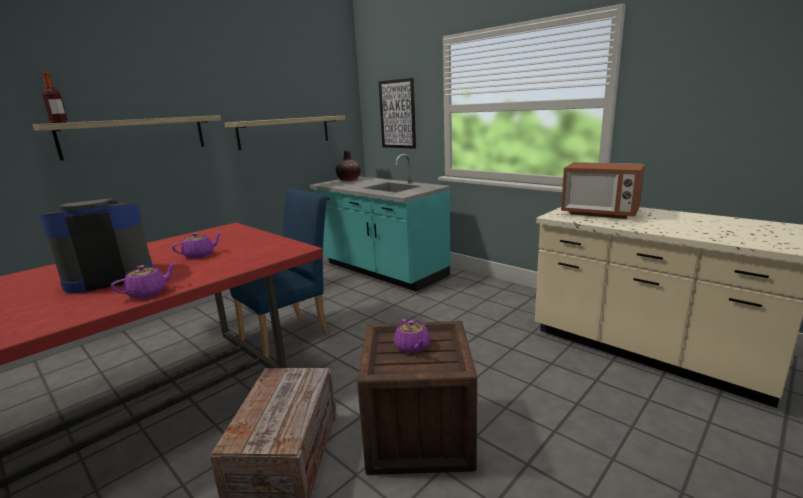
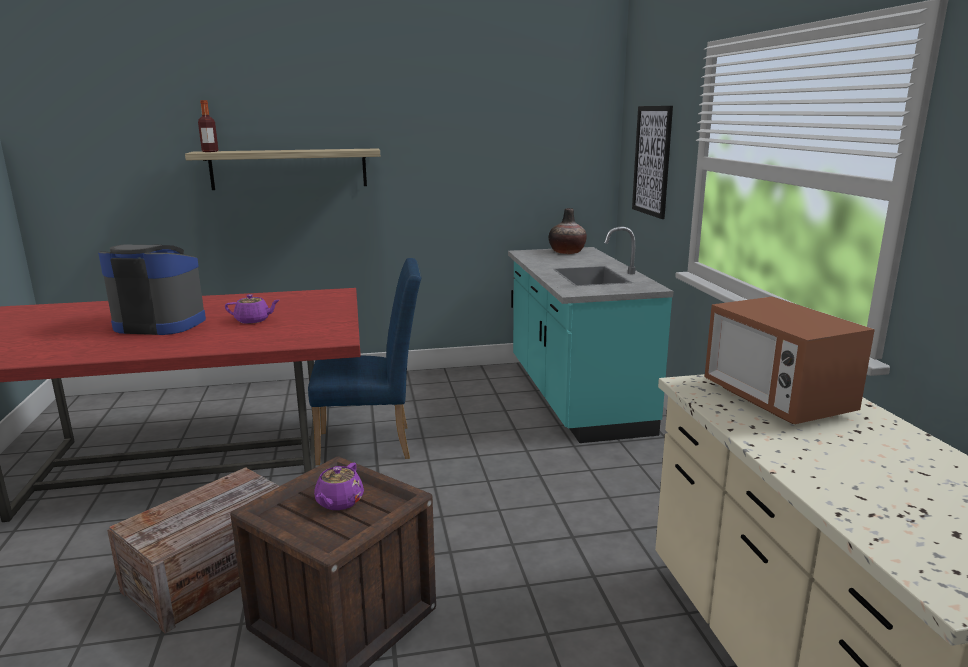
camera: 35 degrees right, 0 degrees up
purple teapot [111,263,176,299] -> none
shelf [224,116,345,150] -> none

